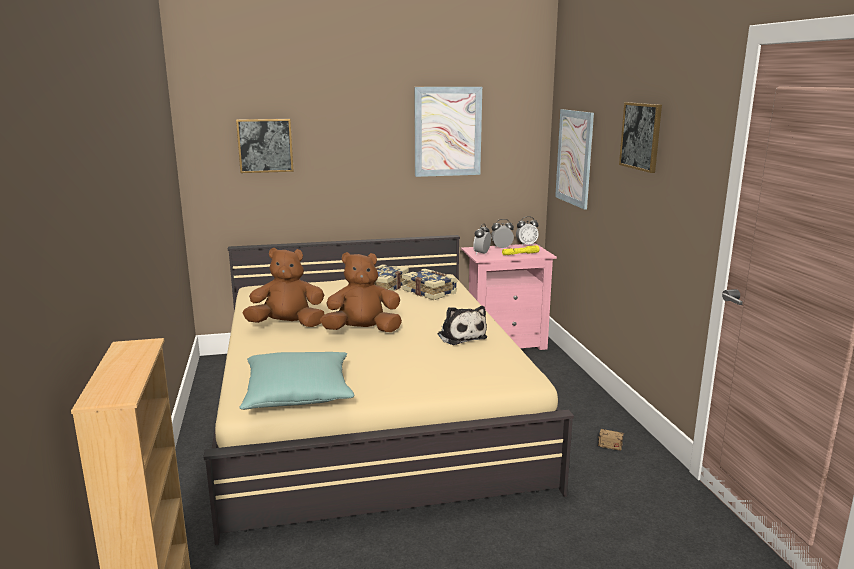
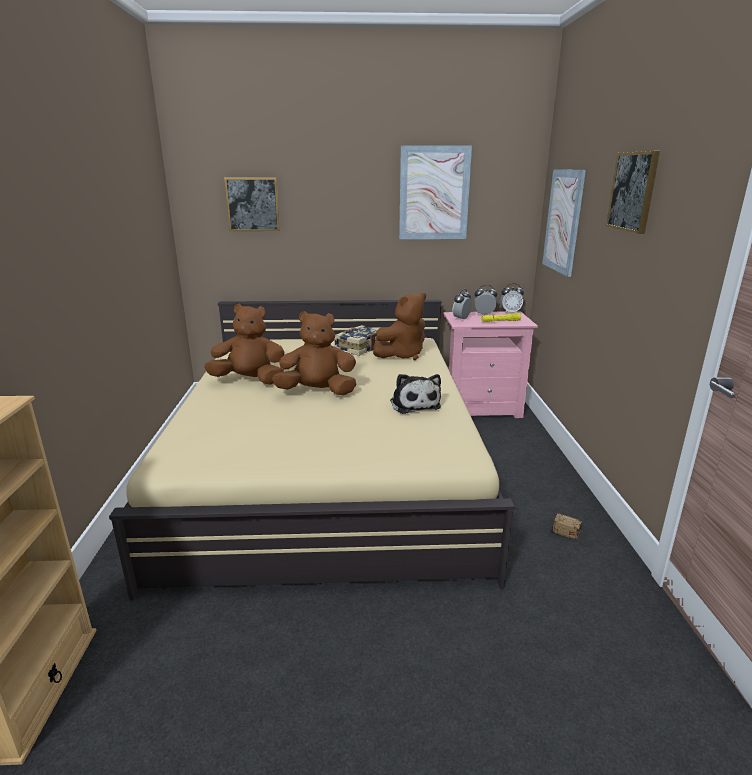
camera: 10 degrees right, 5 degrees up
turquoise pillow [239,352,354,410] -> none
book [402,269,457,300] -> brown plush toy [373,293,426,360]

